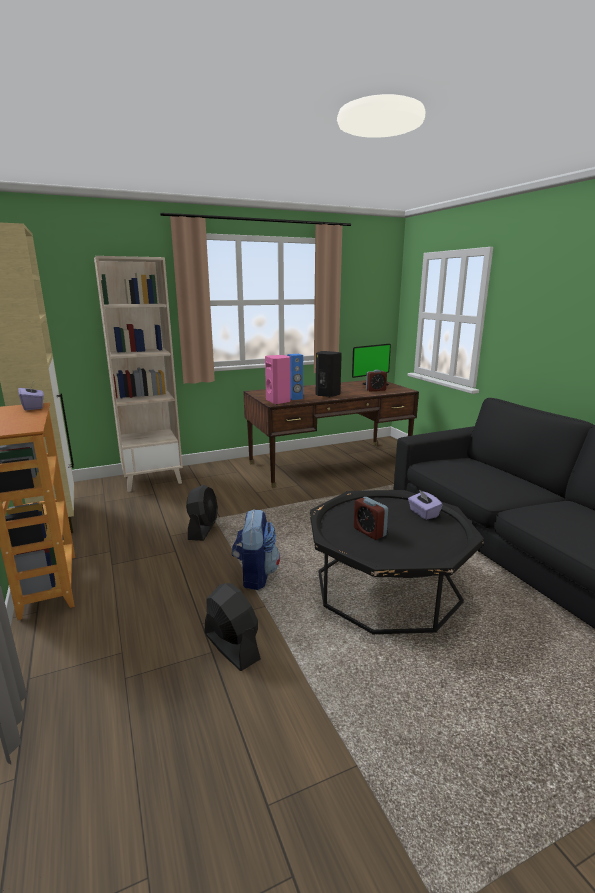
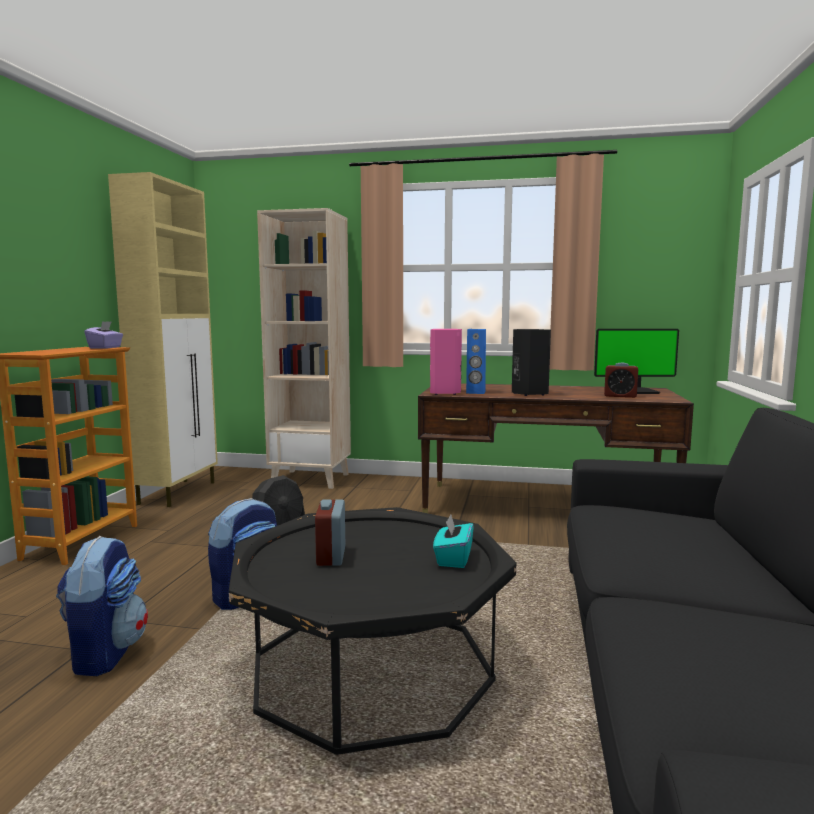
camera: 35 degrees right, 10 degrees down
black fan [204,583,261,671] -> backpack [56,536,148,676]
purple tissue box [408,490,443,520] -> turquoise tissue box [433,515,474,568]

